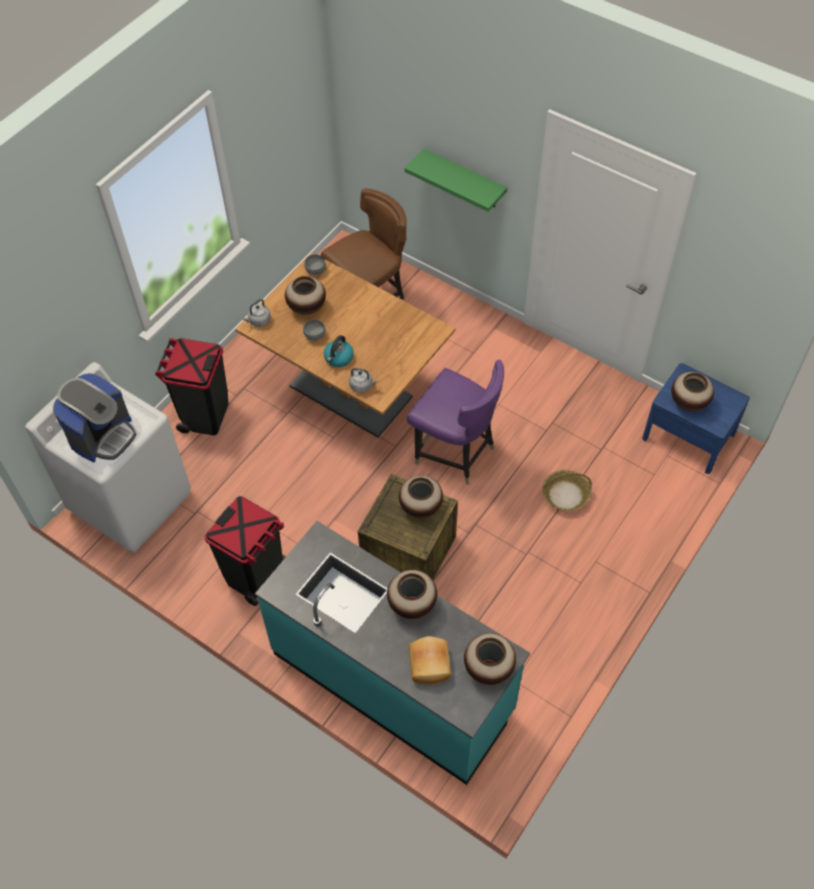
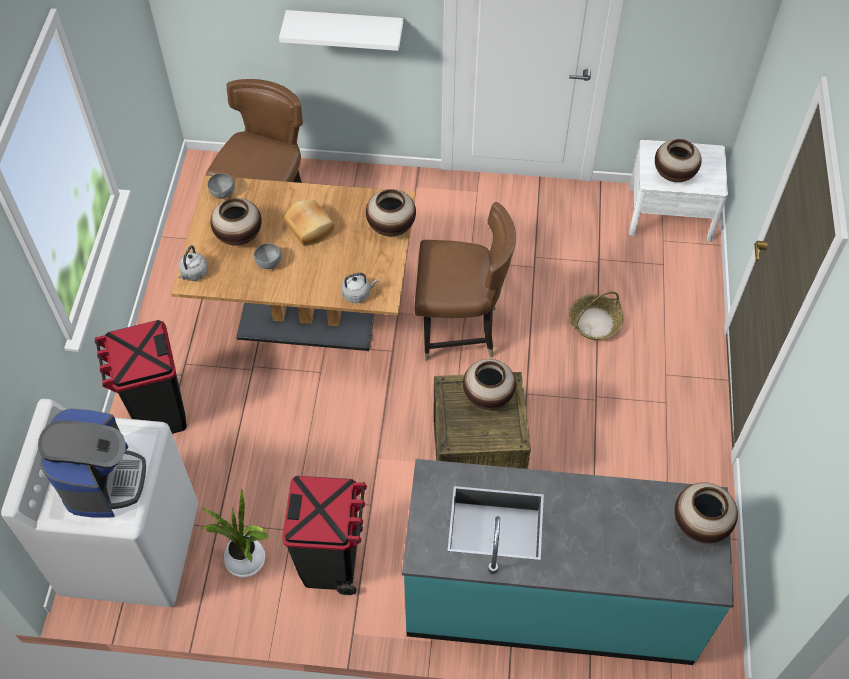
camera: 30 degrees left, 0 degrees up
kettle [324,335,354,367] -> none
vase [387,570,437,619] -> vase moved to [366,189,416,236]
green shelf [405,149,507,212] -> white shelf [279,10,403,51]
purple chair [407,360,504,485] -> brown chair [414,202,516,361]
bread [409,636,451,685] -> bread moved to [284,200,334,246]
blue nightstand [642,363,750,474] -> white nightstand [629,140,728,242]
none -> potted plant [201,489,270,577]

